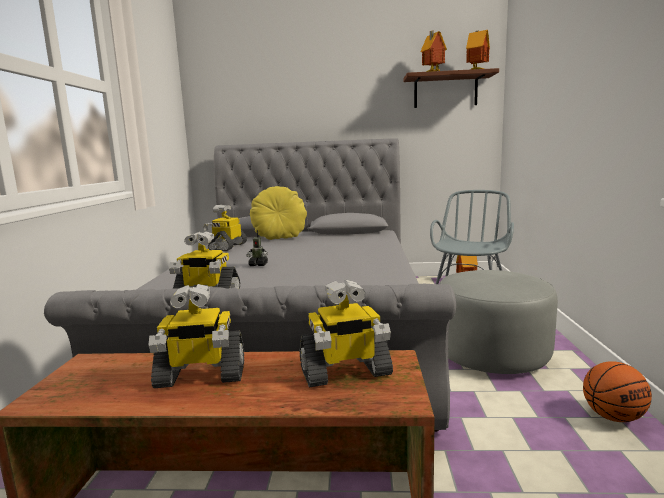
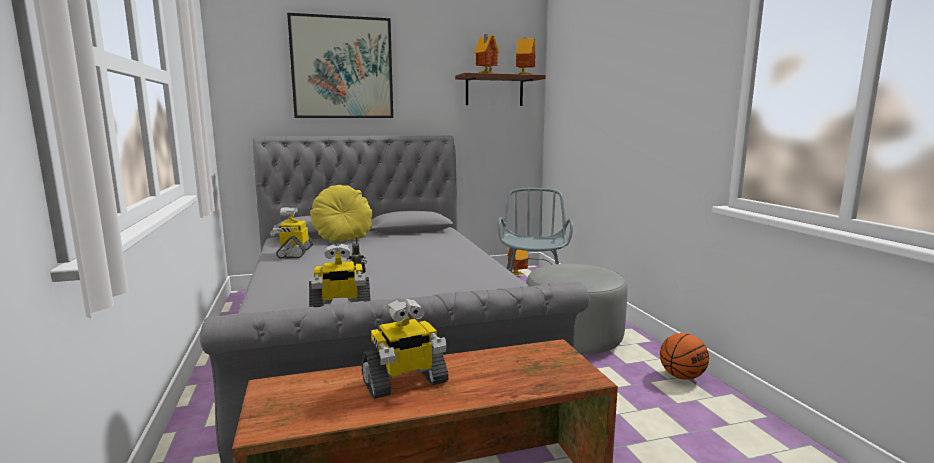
camera: 20 degrees left, 0 degrees up
toy robot [299,279,393,387] -> none
none -> picture [287,13,393,118]

